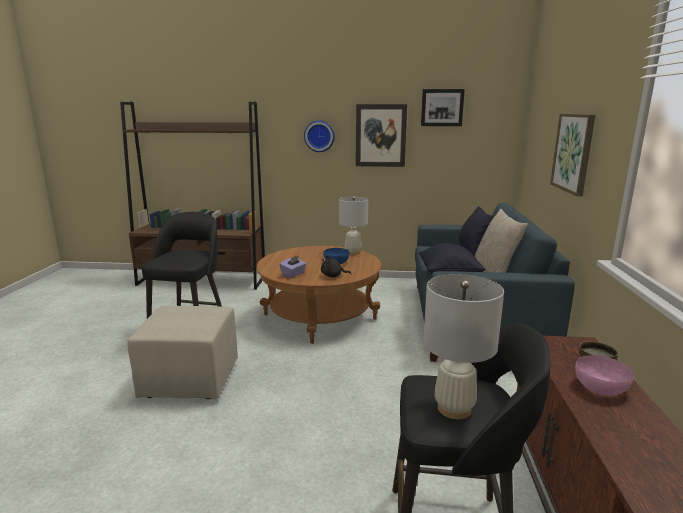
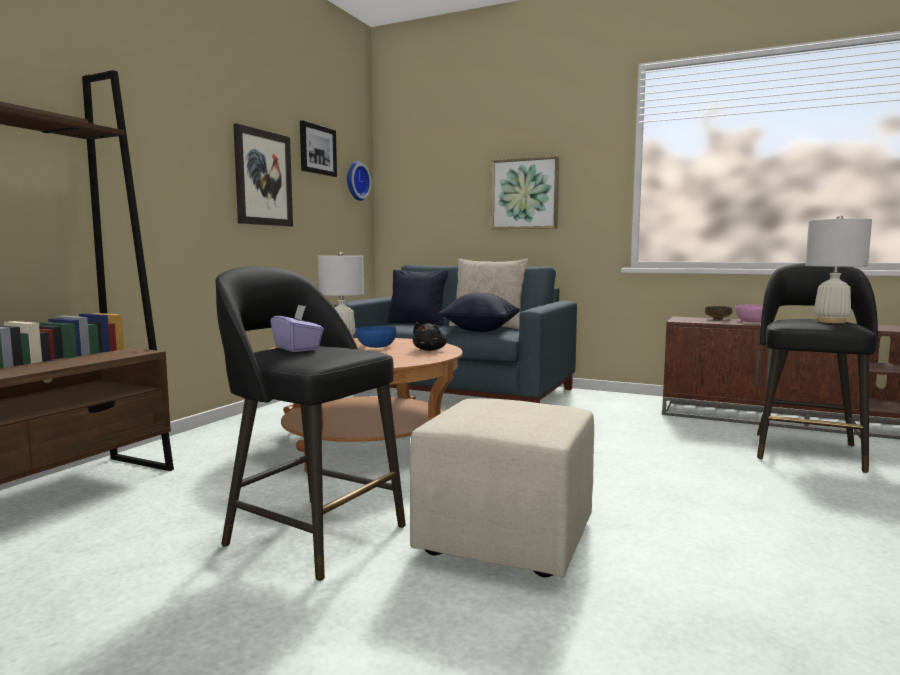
camera: 70 degrees left, 10 degrees down
purple tissue box [280,255,307,278] -> purple tissue box moved to [270,304,324,352]
wall clock [304,120,335,152] -> wall clock moved to [347,161,372,201]

